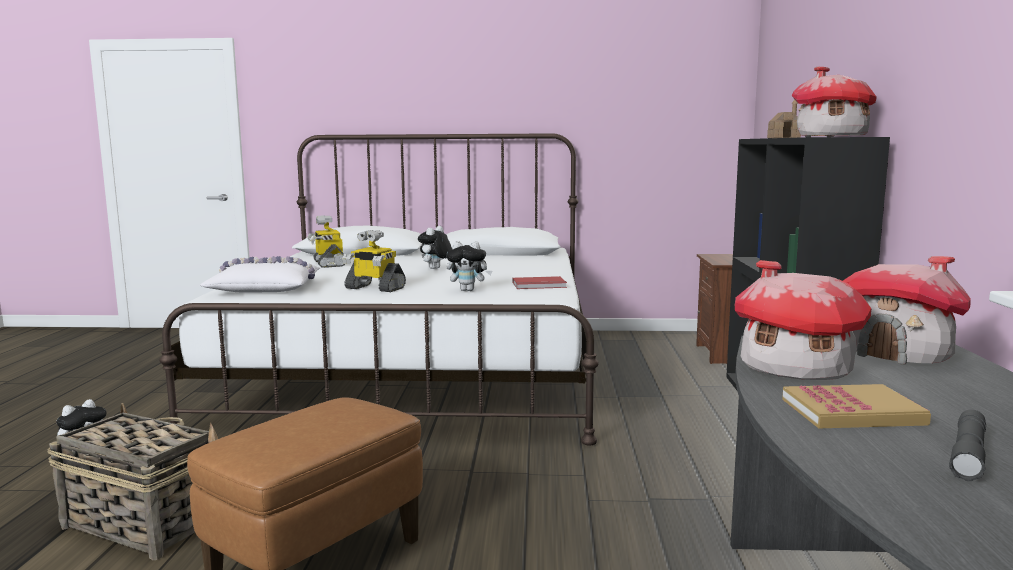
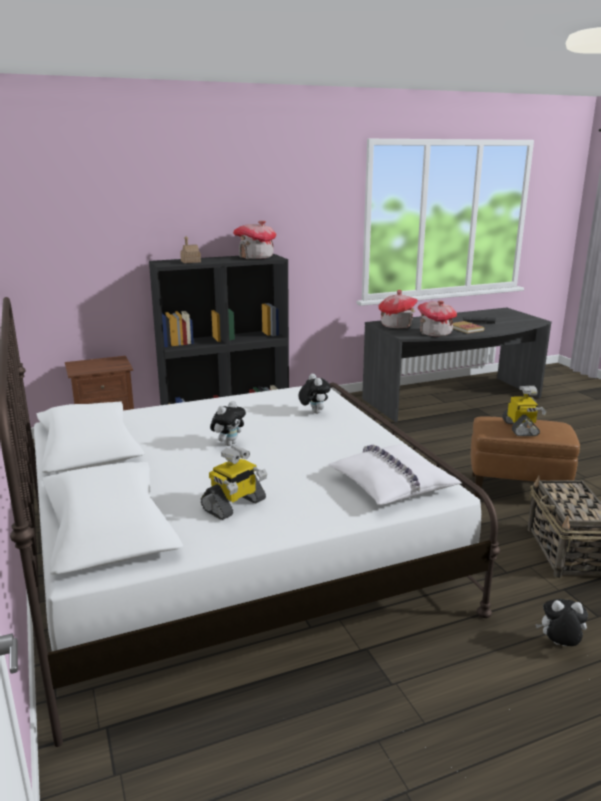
camera: 115 degrees left, 10 degrees up
toy robot [342,230,406,292] -> toy robot moved to [502,386,546,436]
plush toy [418,226,452,269] -> plush toy turned 60 degrees counterclockwise [210,401,246,446]
red book [512,276,567,289] -> none

